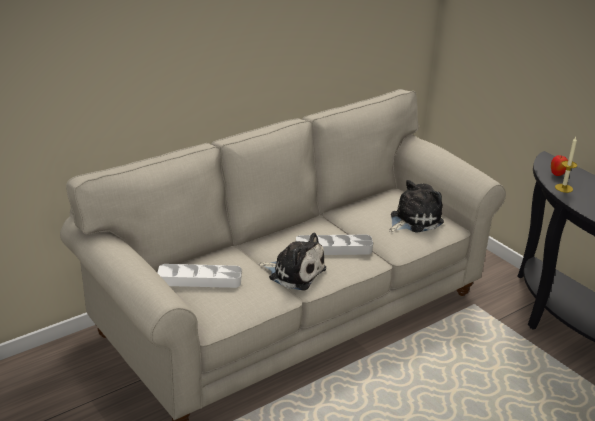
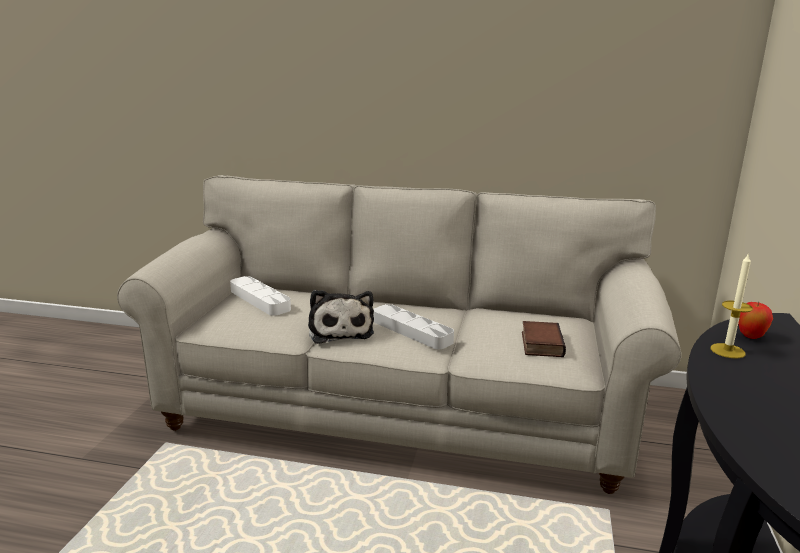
camera: 50 degrees right, 10 degrees down
plush toy [389,180,444,233] -> book [522,321,566,357]

